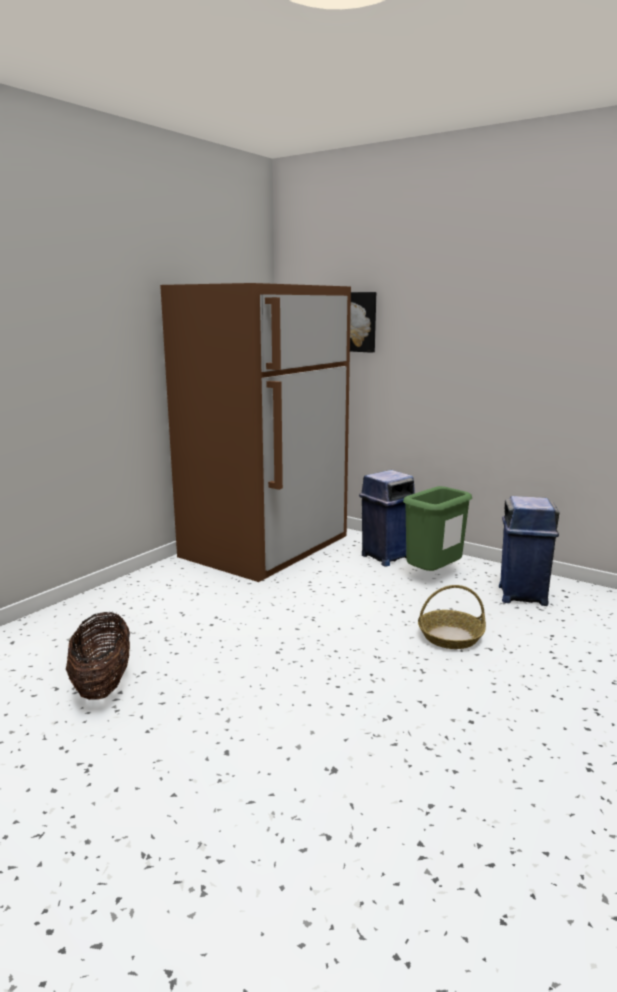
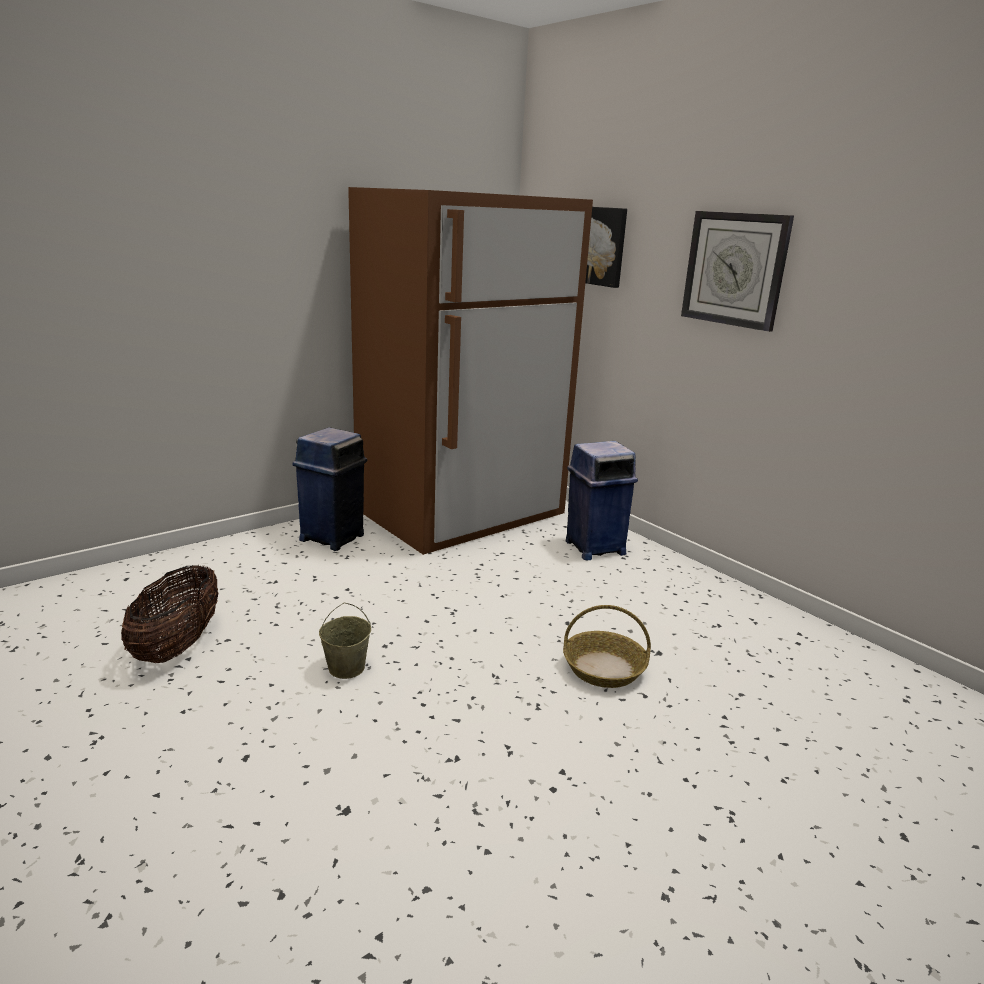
camera: 15 degrees right, 5 degrees up
green trash can [403,486,472,571] -> none
blue trash can [499,496,560,606] -> blue trash can moved to [292,427,367,551]
none -> beige bucket [319,602,371,679]
none -> wall clock [681,211,794,332]

